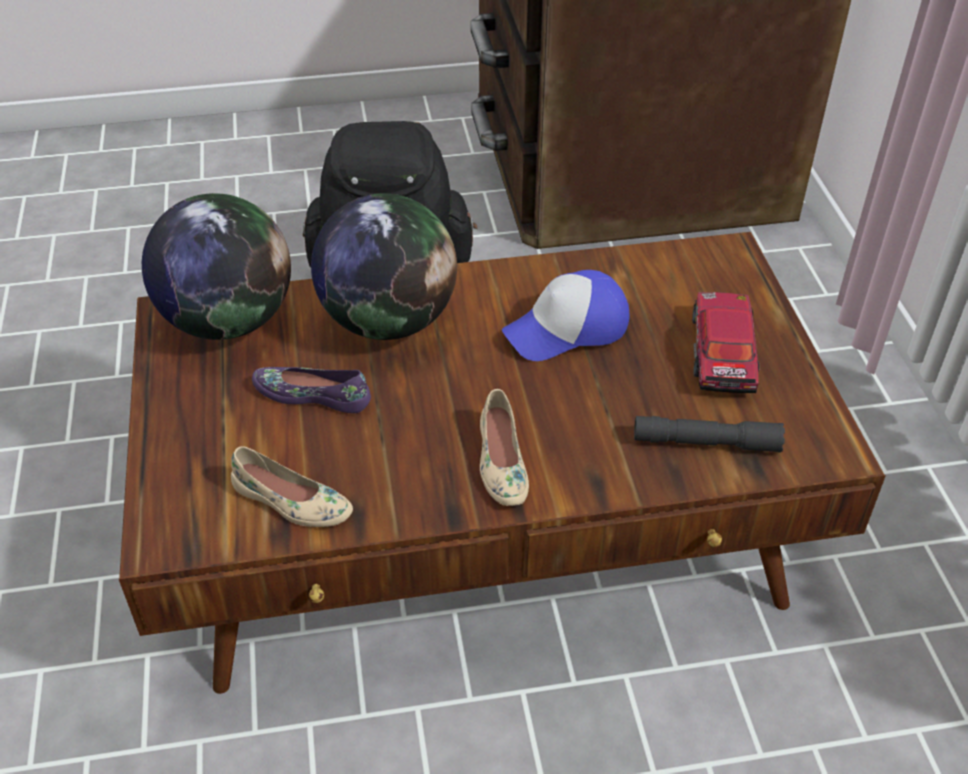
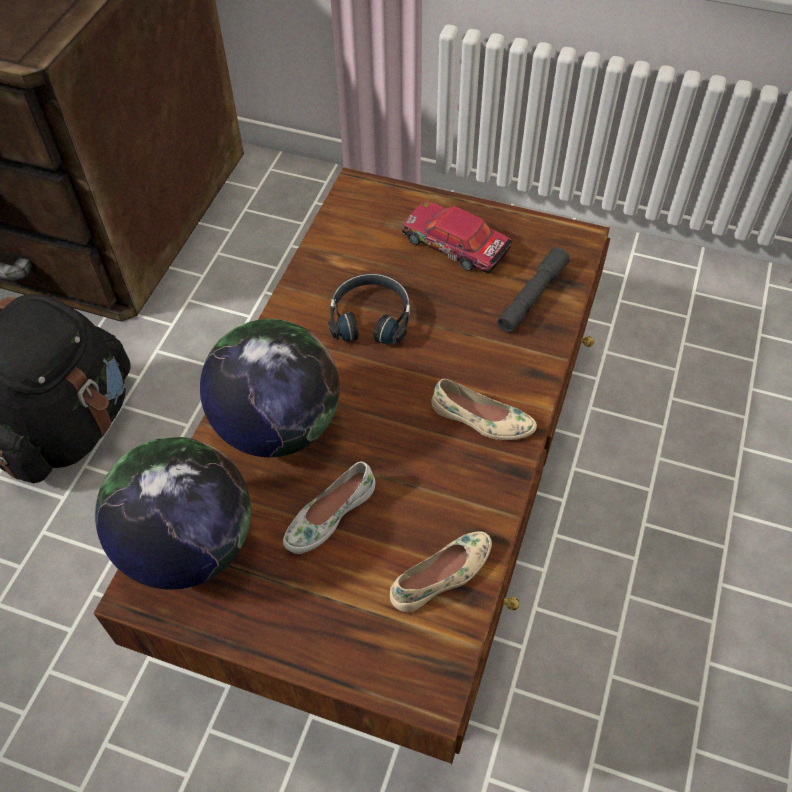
camera: 60 degrees left, 10 degrees up
purple shoe [252,367,371,413] -> white shoe [283,461,375,554]
cap [502,270,629,361] -> black headphones [328,273,410,344]

